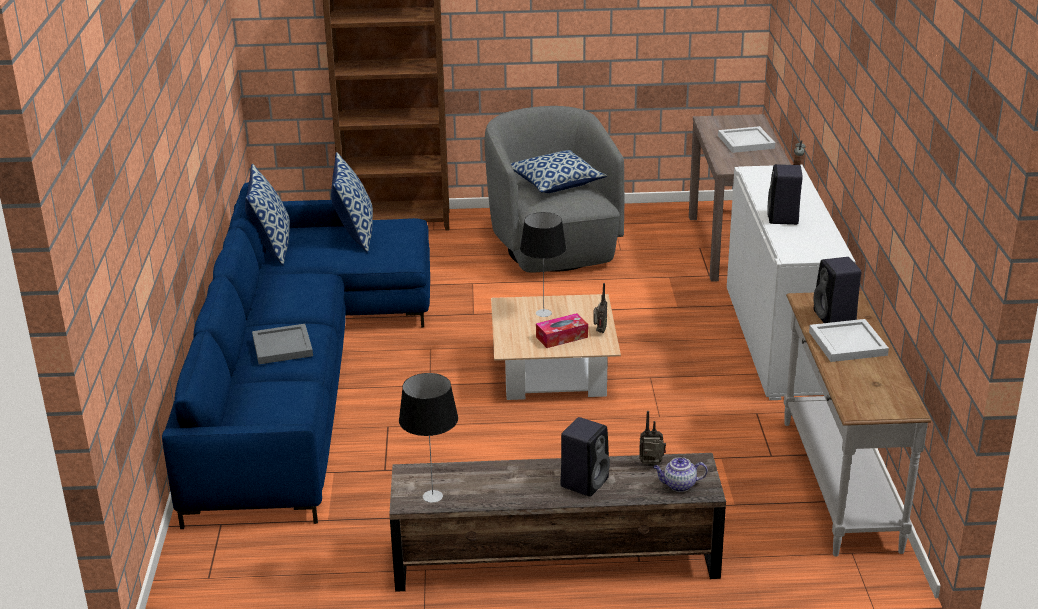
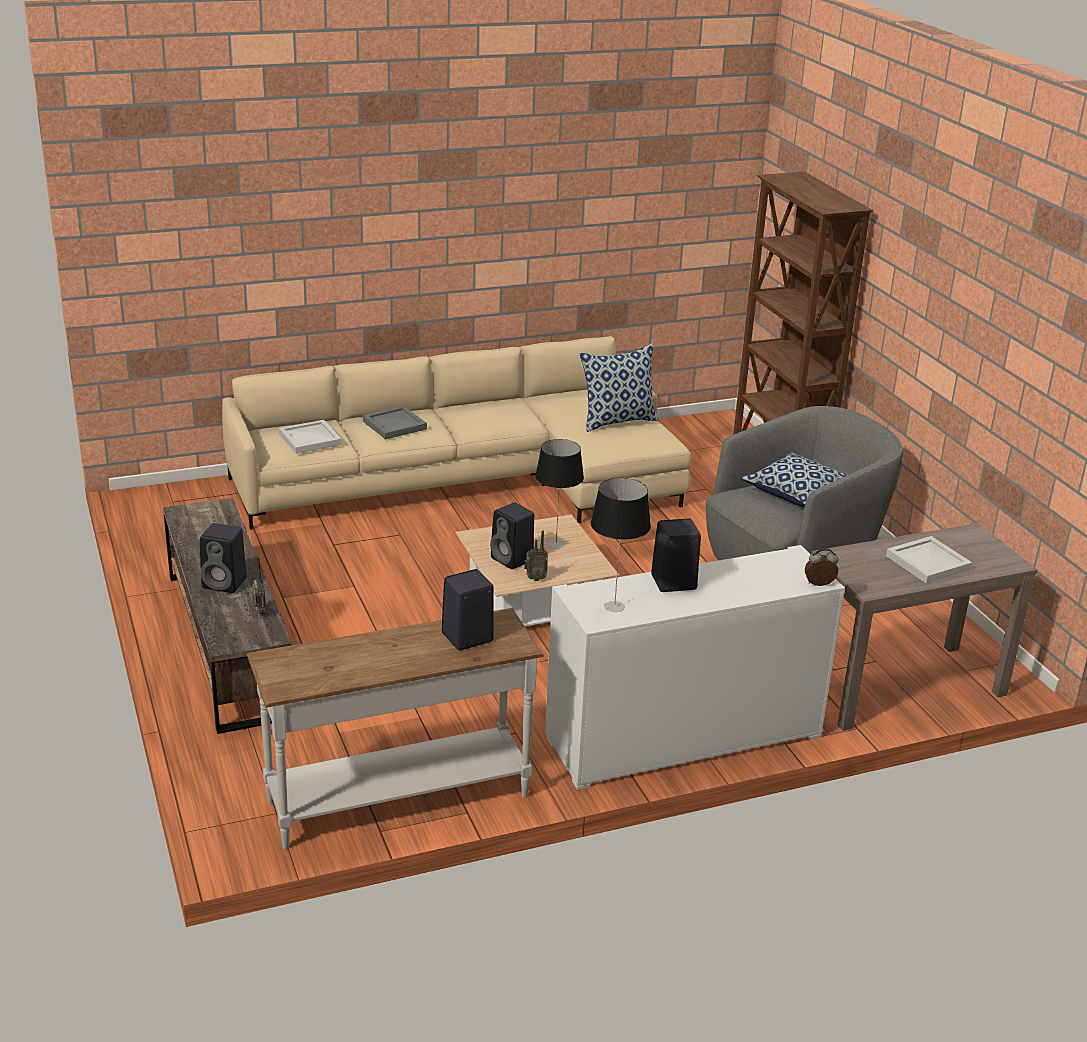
camera: 70 degrees right, 0 degrees up
blue sofa [162,182,430,529] -> beige sofa [222,336,691,530]
pillow [245,164,290,265] -> none
table lamp [399,373,458,503] -> table lamp moved to [591,478,651,612]
tissue box [536,313,588,348] -> black speaker [490,502,534,569]
teapot [653,457,707,492] -> none
white tray [809,319,889,362] -> white tray moved to [279,420,342,454]

